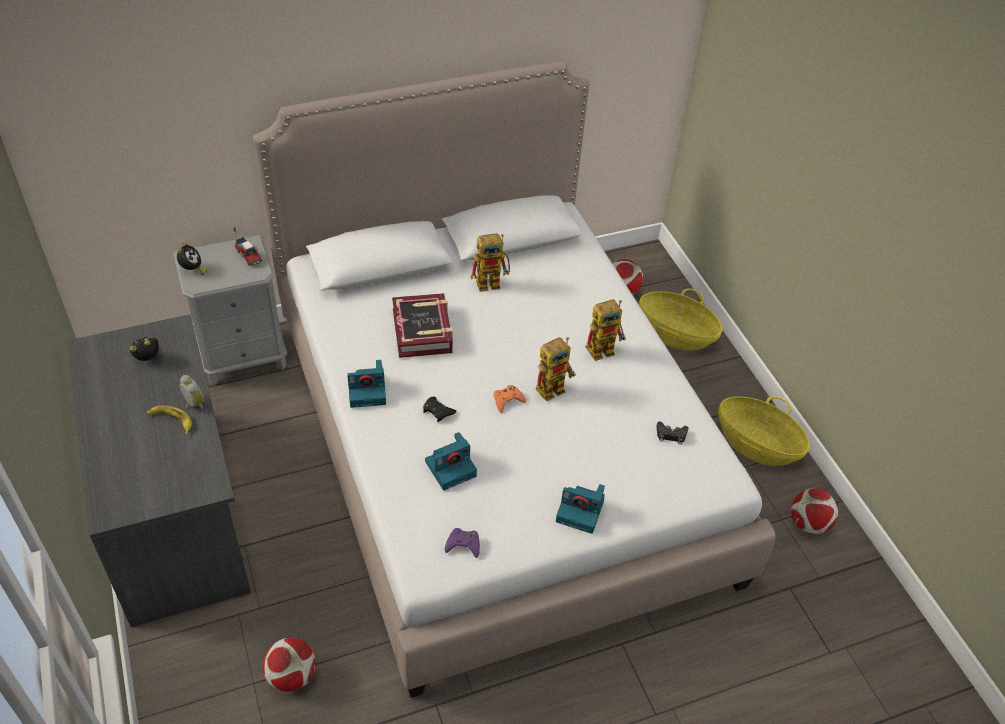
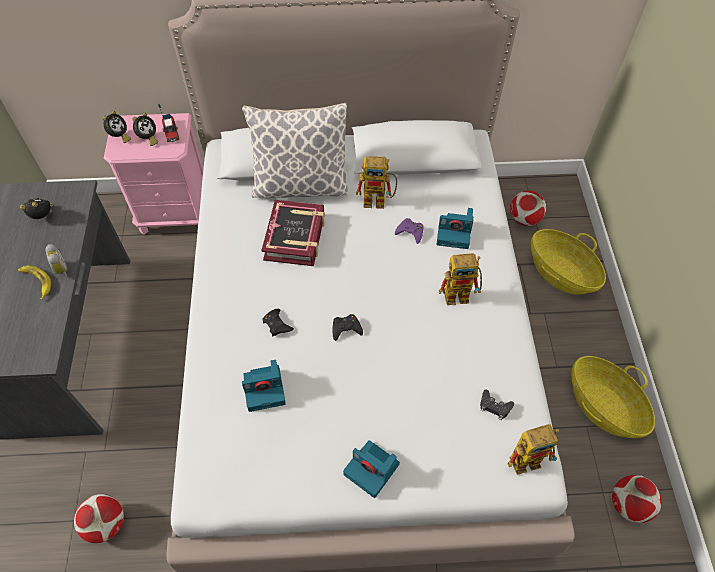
camera: 20 degrees right, 10 degrees up
grey nightstand [173,235,287,386] -> pink nightstand [104,113,203,235]
camera [347,360,386,408] -> camera moved to [437,208,474,249]
purple game controller [445,528,480,558] -> purple game controller moved to [395,218,424,244]
orange game controller [494,385,526,413] -> black game controller [333,314,363,341]
toy robot [536,337,576,402] -> toy robot moved to [508,424,559,475]
none -> alarm clock [132,112,158,146]
none -> pillow [242,103,348,198]

